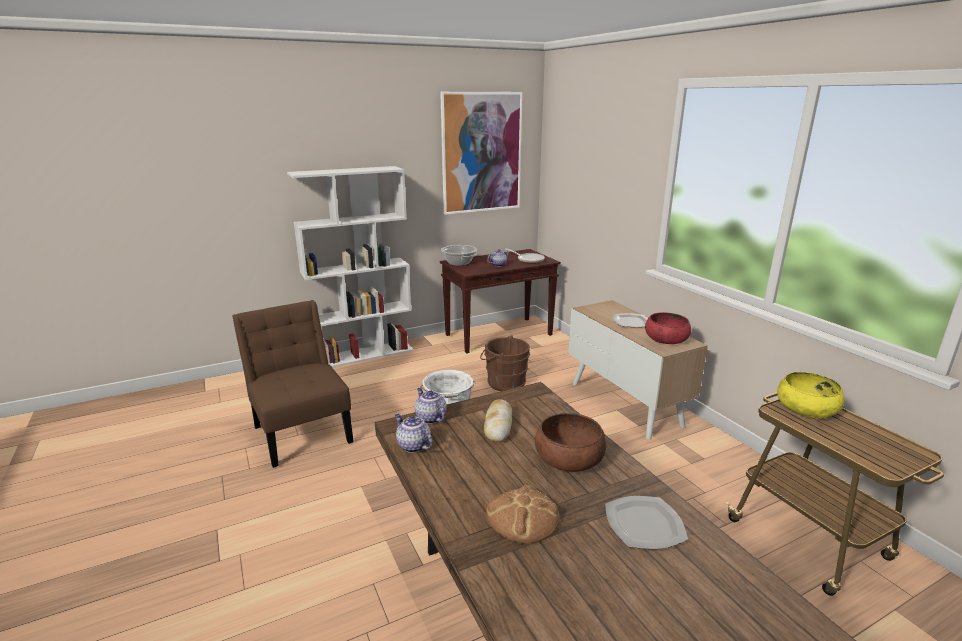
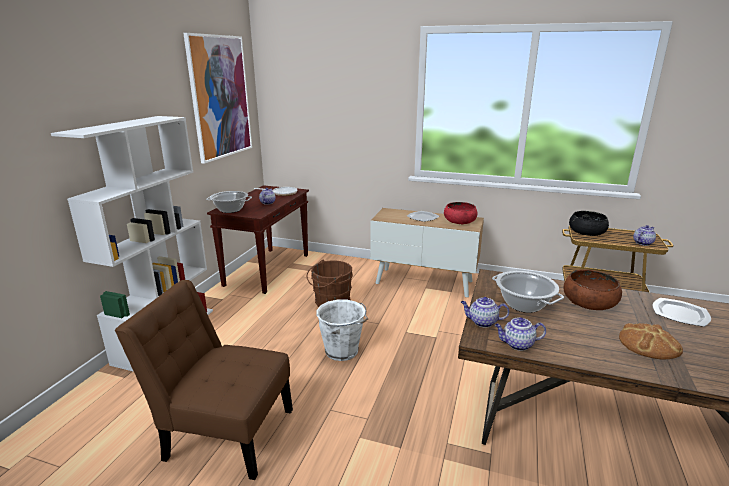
camera: 45 degrees left, 0 degrees up
bread [484,399,512,442] -> cooking pot [492,271,564,313]
yellow bowl [777,372,845,418] -> black bowl [569,211,609,236]
none -> teapot [633,225,656,246]

